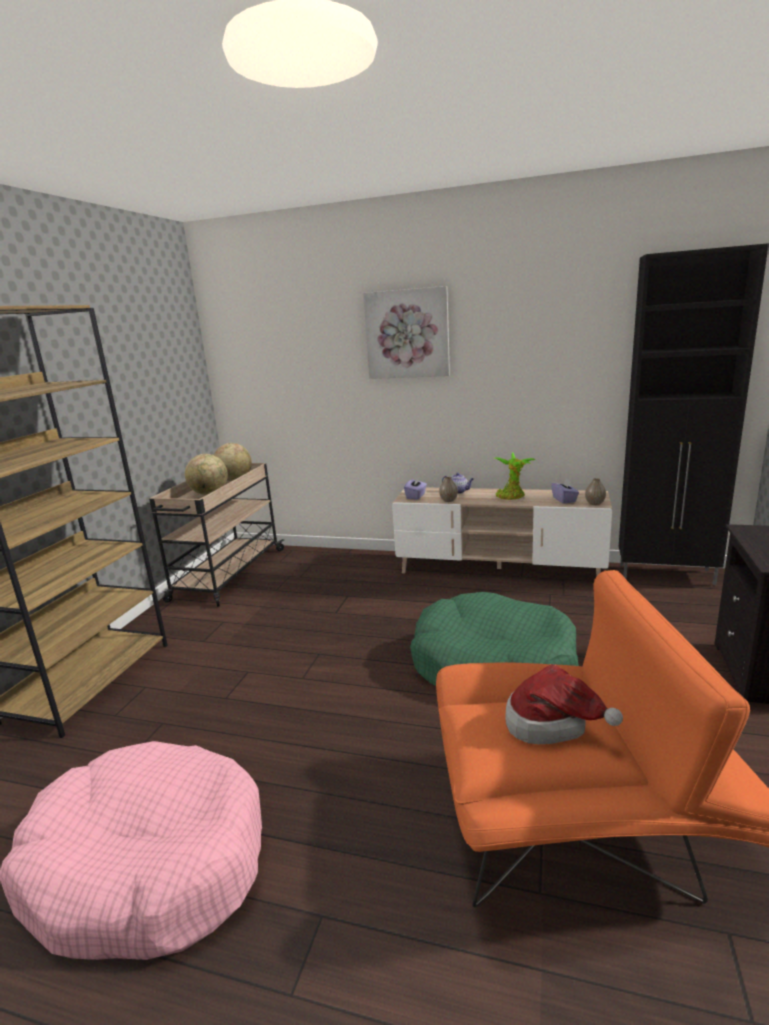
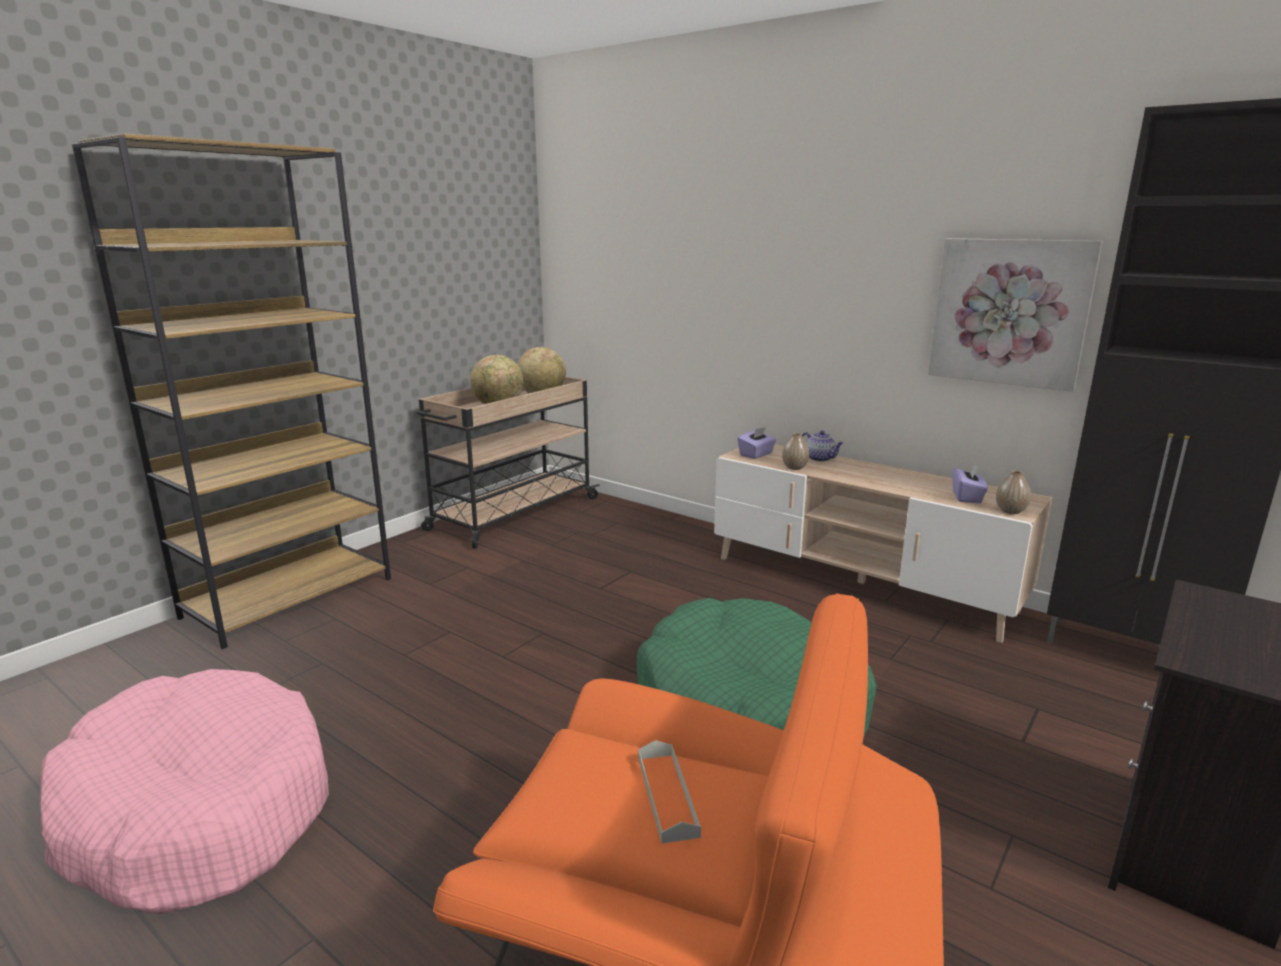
camera: 20 degrees right, 0 degrees up
picture [363,286,450,379] -> picture moved to [928,238,1103,392]
potted plant [495,452,535,500] -> none
hat [505,664,623,744] -> grey tray [638,740,701,843]

